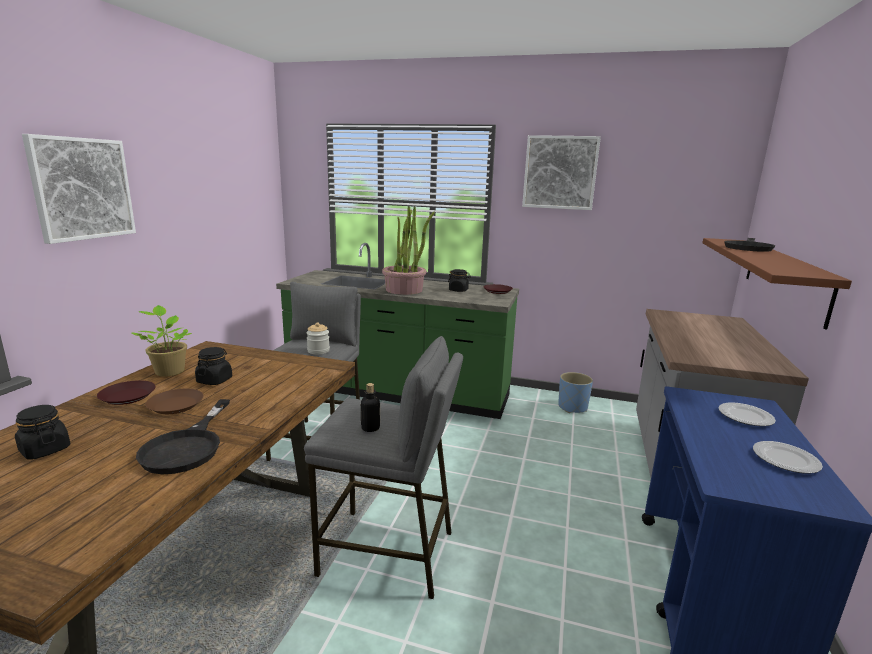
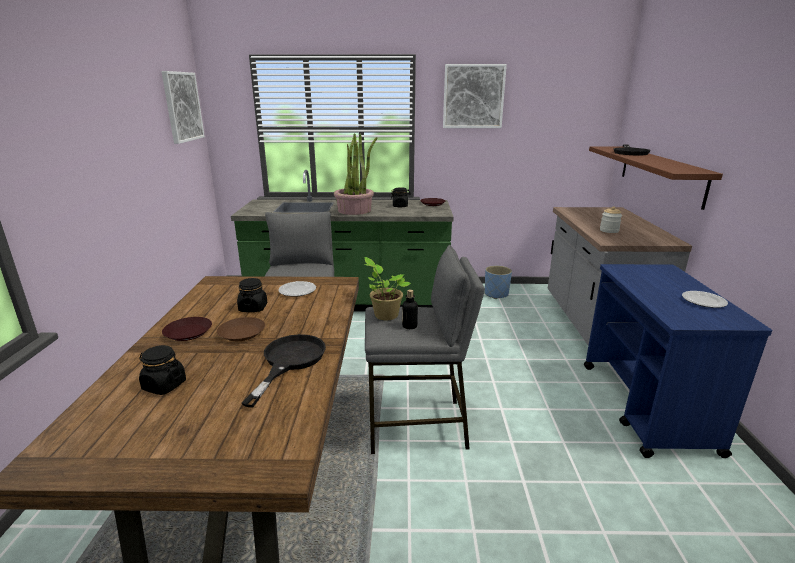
camera: 15 degrees left, 5 degrees up
picture [22,134,136,244] -> picture moved to [161,71,205,144]
potted plant [132,305,192,377] -> potted plant moved to [365,257,411,320]
black frying pan [136,399,230,474] -> black frying pan turned 150 degrees counterclockwise [242,334,326,407]
jar [306,322,330,354] -> jar moved to [600,206,622,233]
plate [718,402,776,426] -> plate moved to [278,281,316,297]

